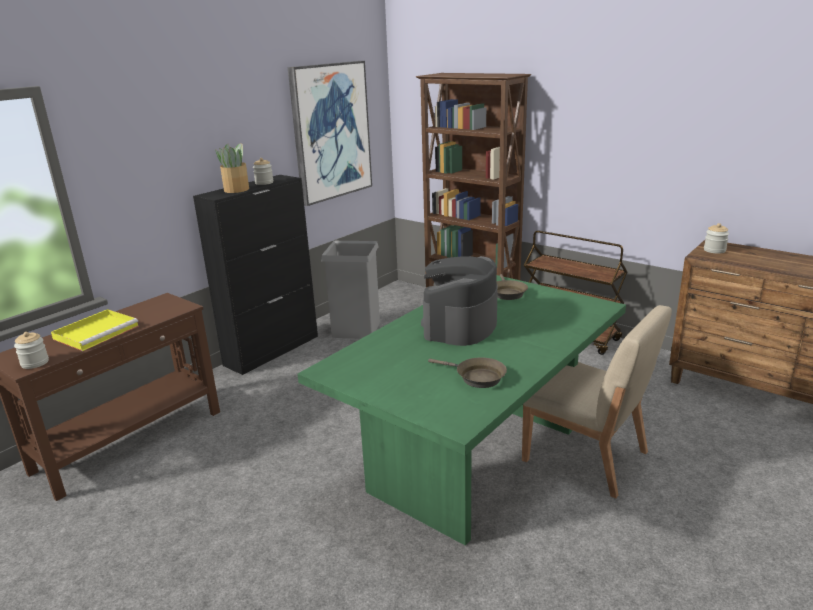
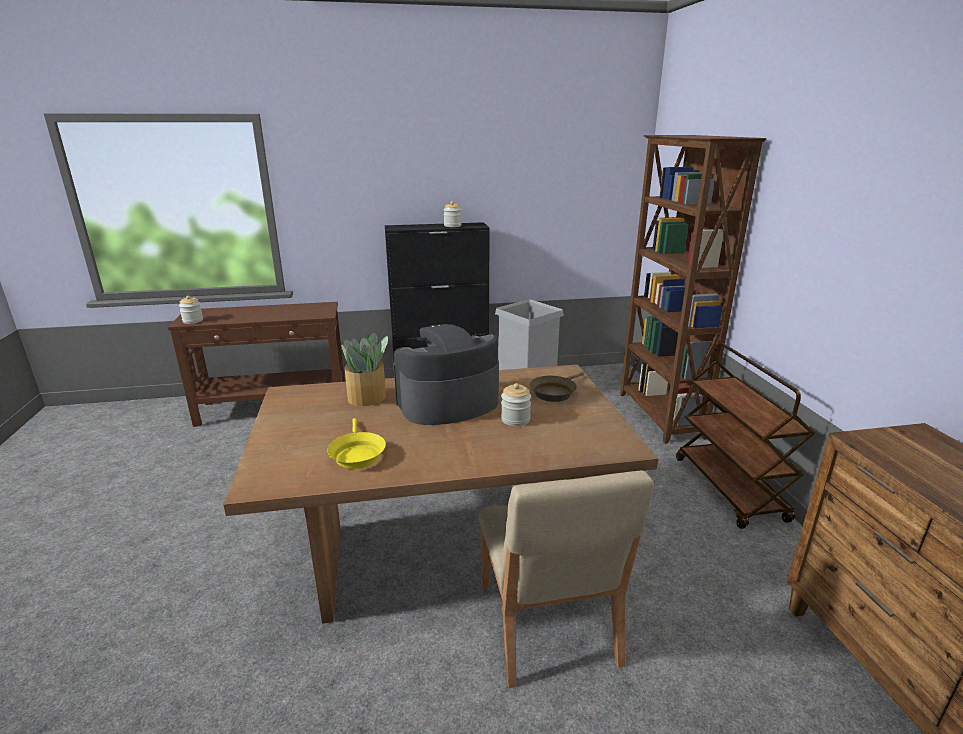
camera: 40 degrees right, 0 degrees up
yellow tray [51,309,139,351] -> none
potted plant [215,143,249,193] -> potted plant moved to [341,332,388,406]
picture [288,61,372,206] -> none
green dining table [298,275,626,546] -> brown dining table [223,364,658,624]
brown frying pan [428,357,507,388] -> yellow frying pan [327,418,386,469]
jar [704,223,729,254] -> jar moved to [501,383,531,426]

